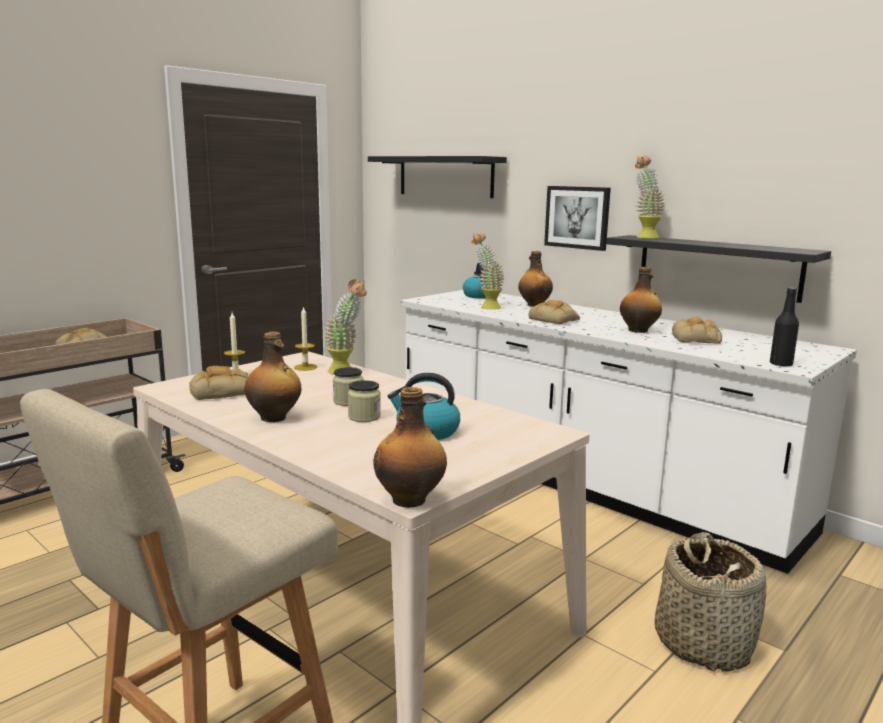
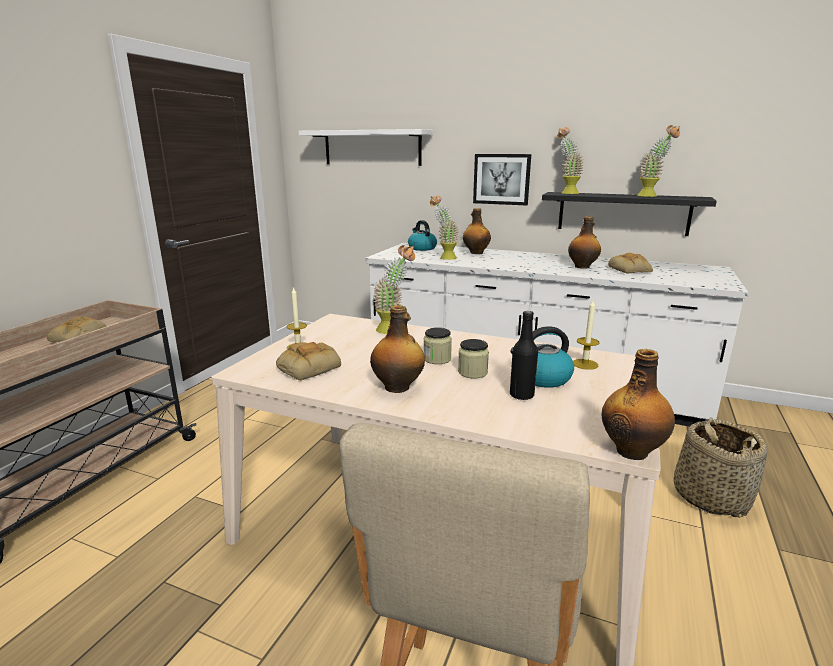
camera: 20 degrees left, 5 degrees up
candle [294,306,317,371] -> candle moved to [573,300,599,370]
black shelf [368,156,507,198] -> white shelf [299,129,433,166]
bread [529,300,580,324] -> none
black bottle [770,287,799,366] -> black bottle moved to [510,311,538,400]
none -> potted plant [637,125,680,197]

